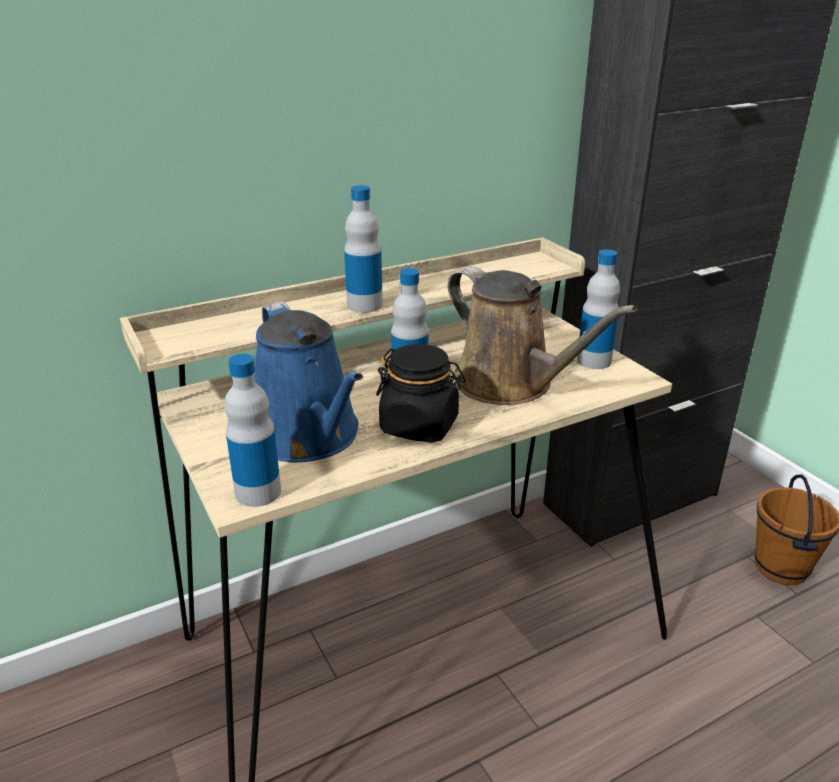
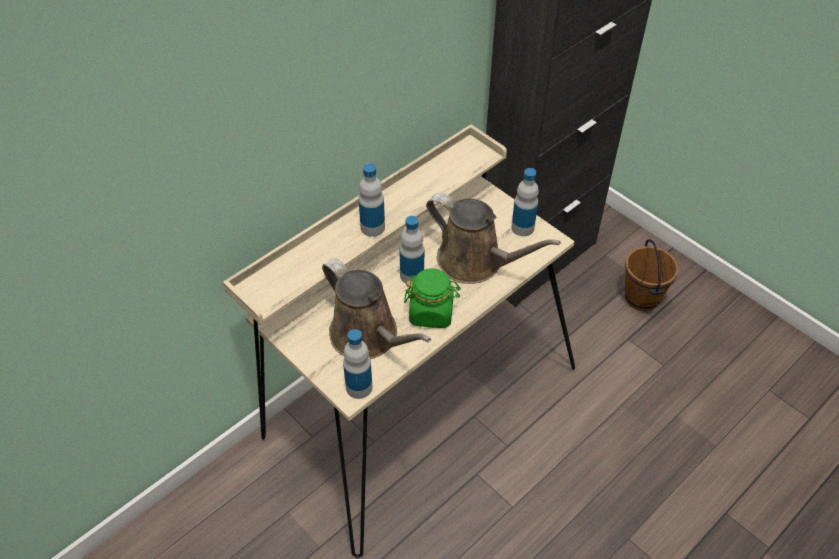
camera: 15 degrees left, 20 degrees up
blue watering can [254,301,363,462] -> brown watering can [322,258,431,359]
black jar [376,344,466,443] -> green jar [404,268,461,328]

